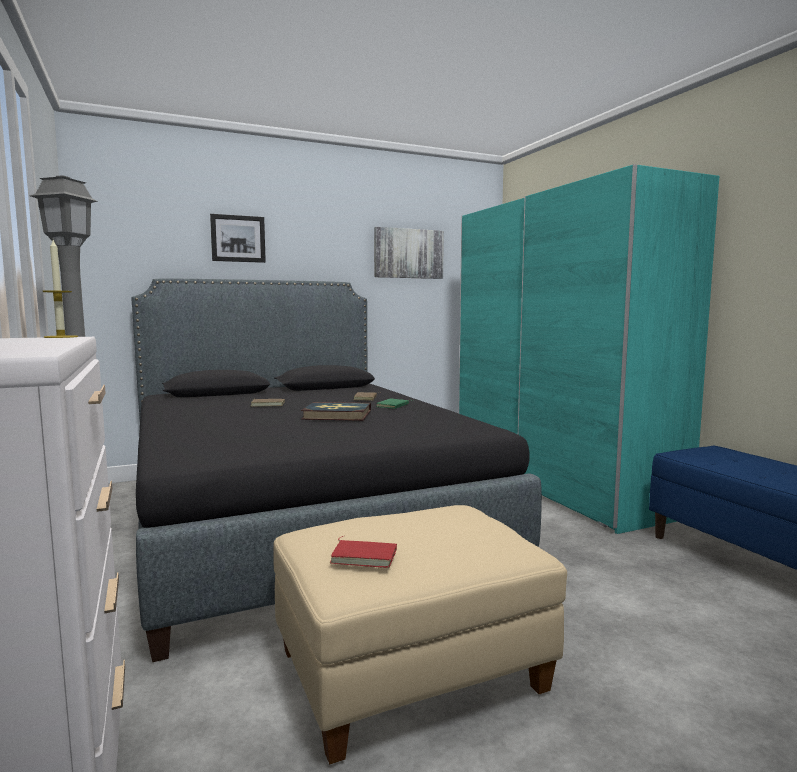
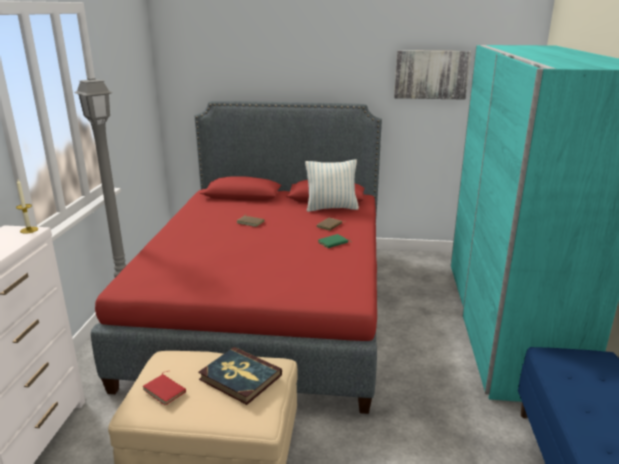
camera: 30 degrees right, 15 degrees up
black bed [132,279,542,662] -> red bed [91,101,382,414]
picture [210,214,266,263] -> none
book [301,402,371,421] -> book moved to [198,347,282,405]
none -> pillow [305,159,359,212]

